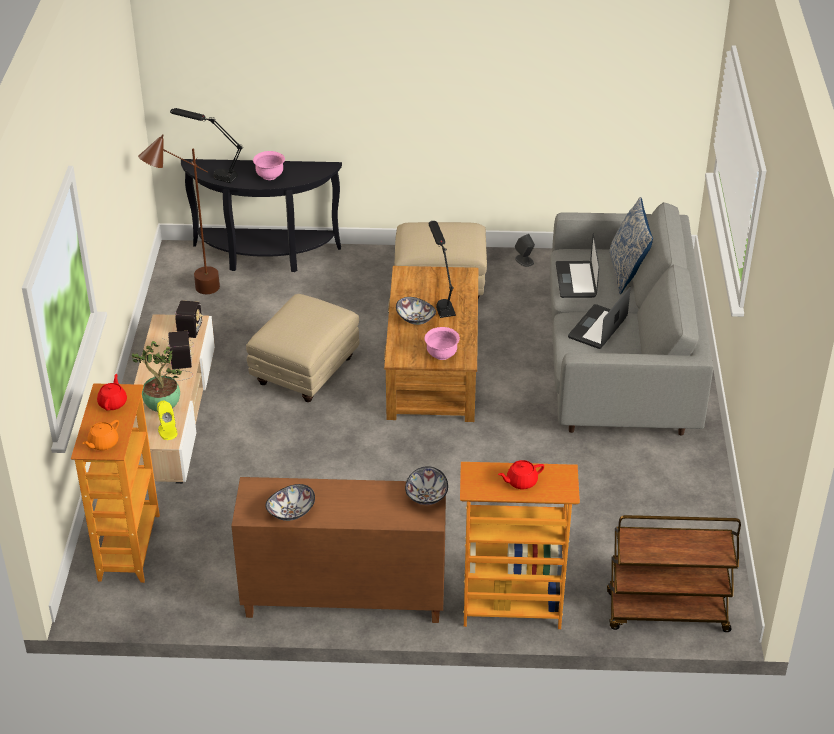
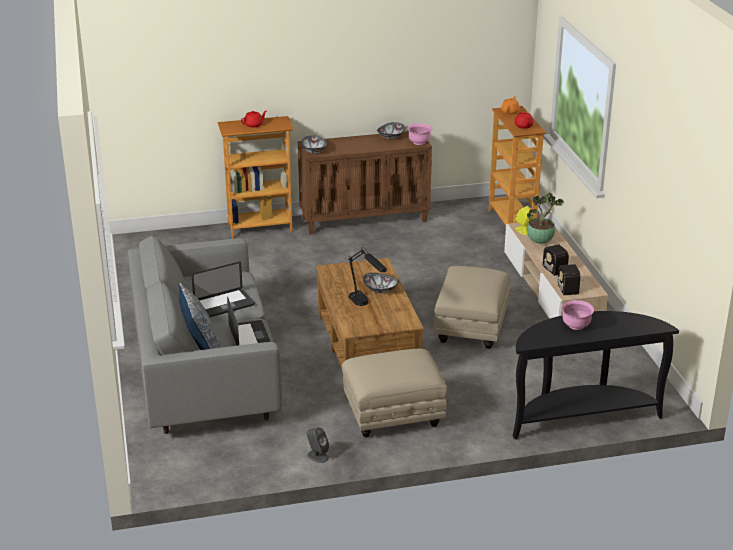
camera: 165 degrees right, 10 degrees down
brown floor lamp [138,134,220,294] -> none
black table lamp [170,108,243,183] -> none
pink bowl [424,327,460,360] -> pink bowl moved to [407,124,432,145]
laptop [568,287,631,349] -> laptop turned 45 degrees clockwise [192,262,255,317]
brown cart [607,515,741,632] -> none

